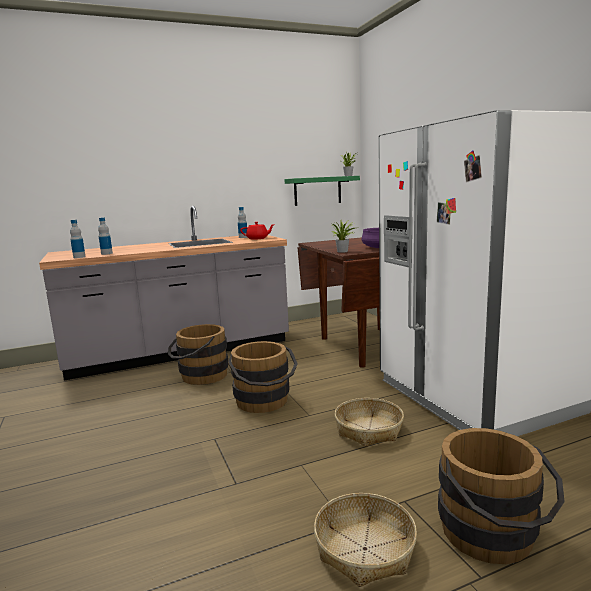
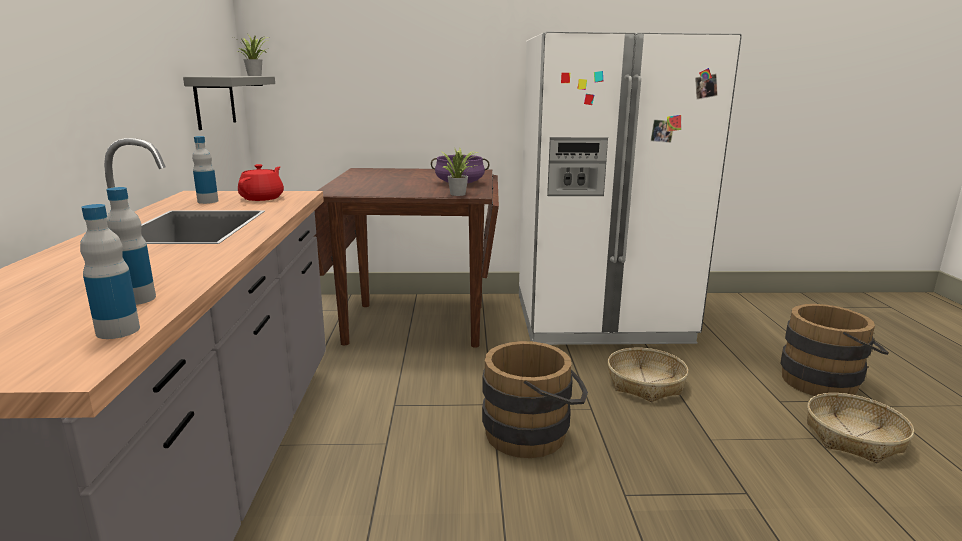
camera: 70 degrees left, 5 degrees up
brown bucket [168,324,228,385] -> none
green shelf [285,176,360,206] -> grey shelf [183,76,275,130]

